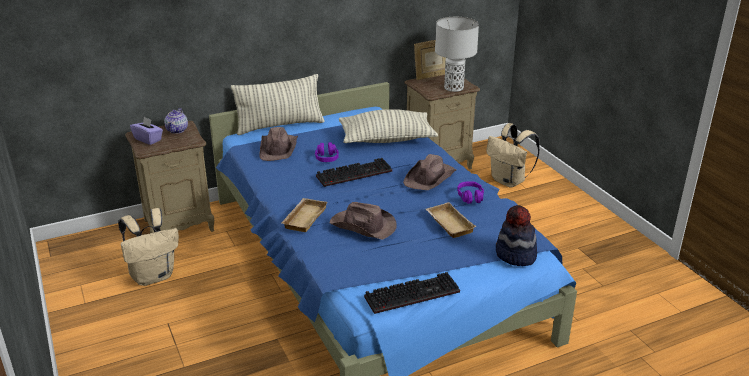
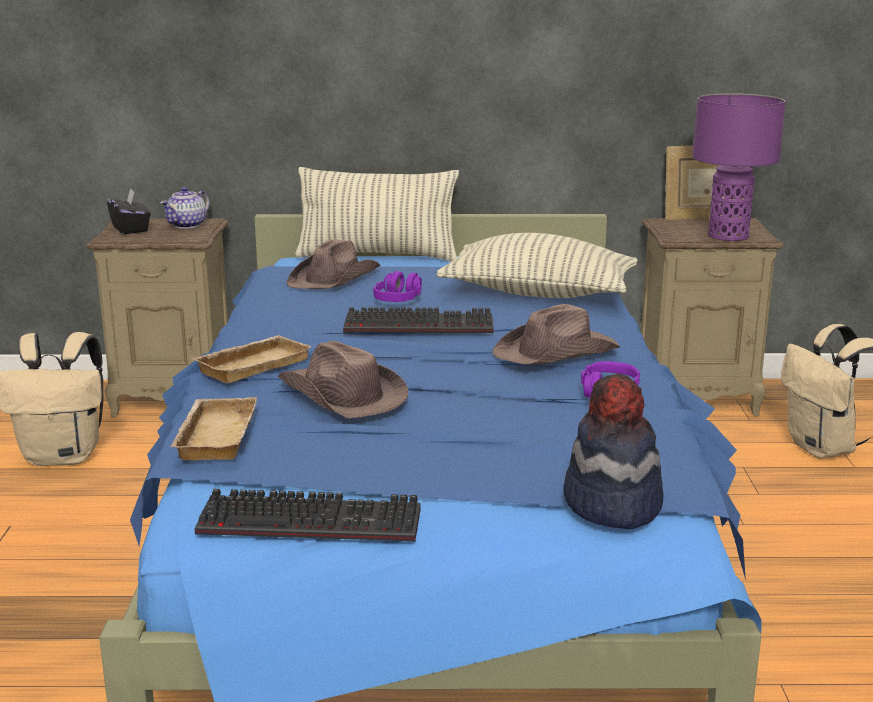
camera: 25 degrees right, 10 degrees down
purple tissue box [130,117,163,145] -> black tissue box [107,188,151,234]
beige tray [426,202,477,238] -> beige tray moved to [170,397,257,461]
white table lamp [435,17,479,92] -> purple table lamp [692,93,786,241]

